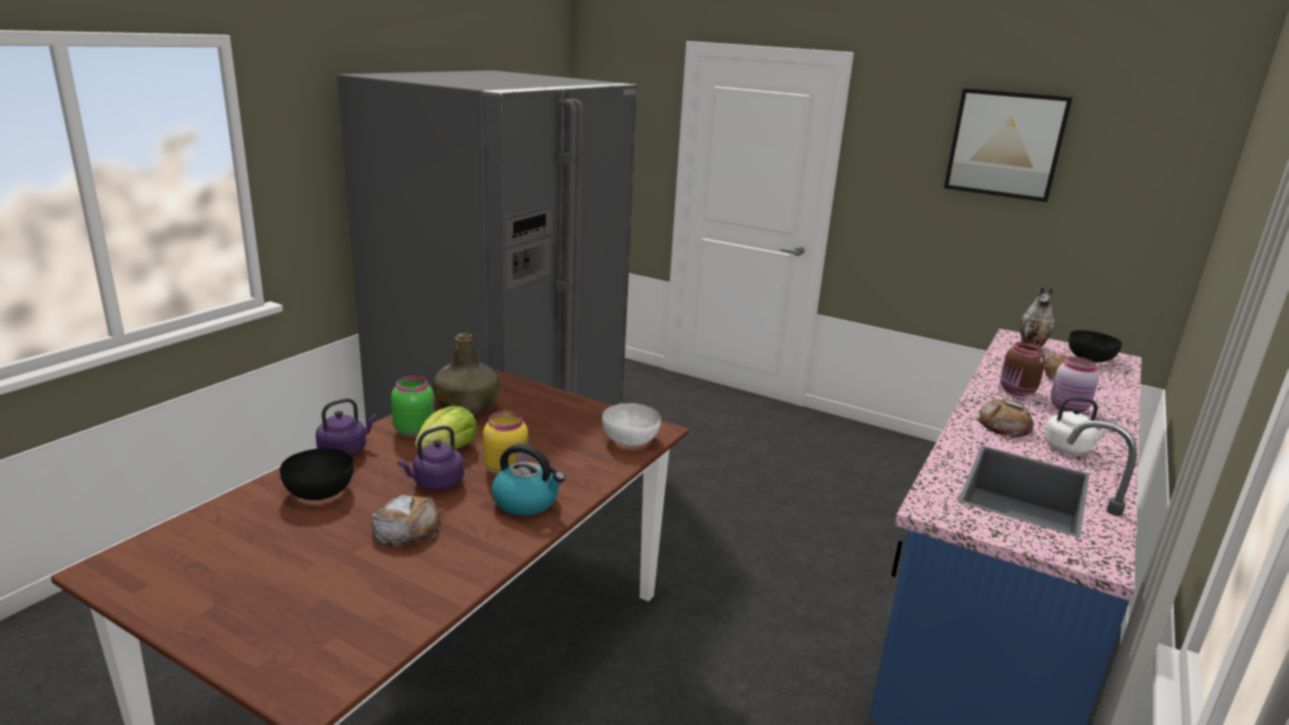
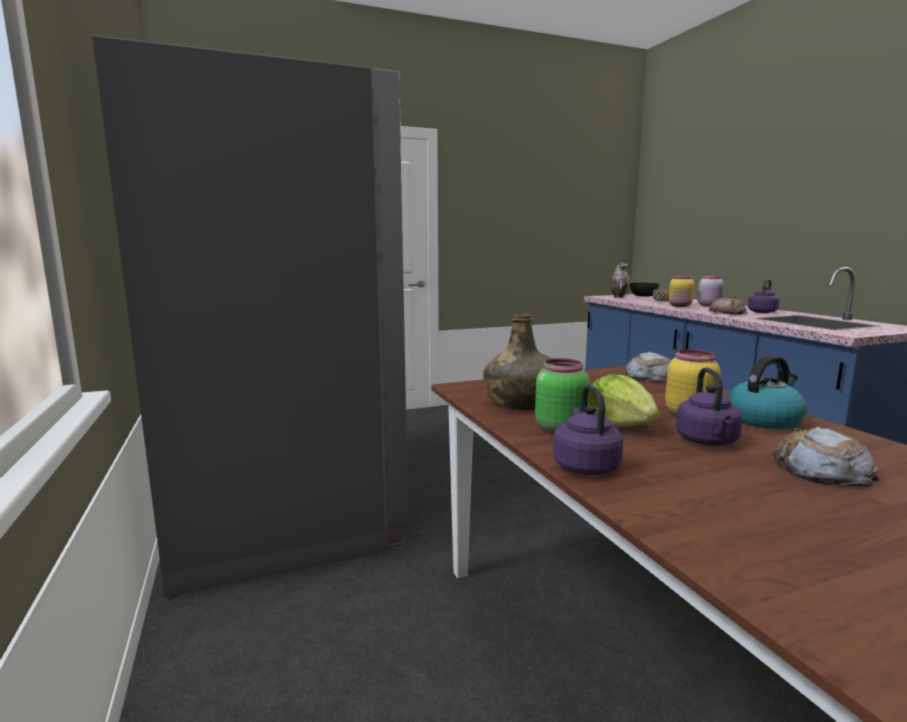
camera: 50 degrees left, 10 degrees down
black bowl [280,448,354,500] -> none
white bowl [602,403,661,446] -> bread [625,352,672,383]
picture [944,88,1073,202] -> none
brown jar [1000,341,1045,396] -> yellow jar [668,275,694,307]
white kettle [1044,397,1110,454] -> purple kettle [748,279,779,313]

